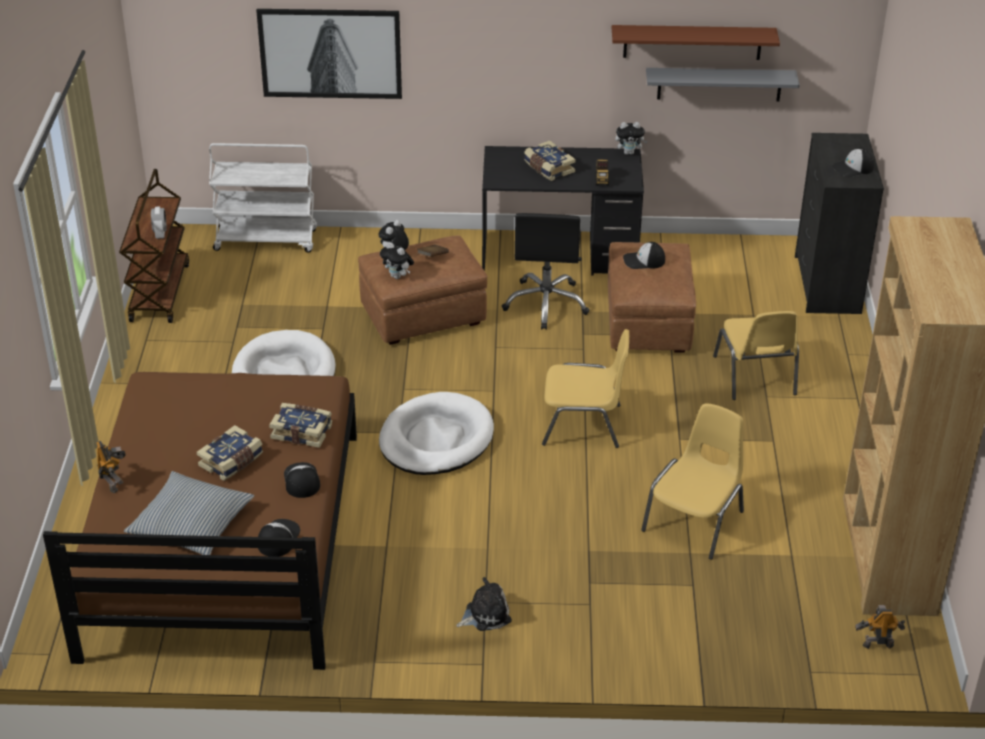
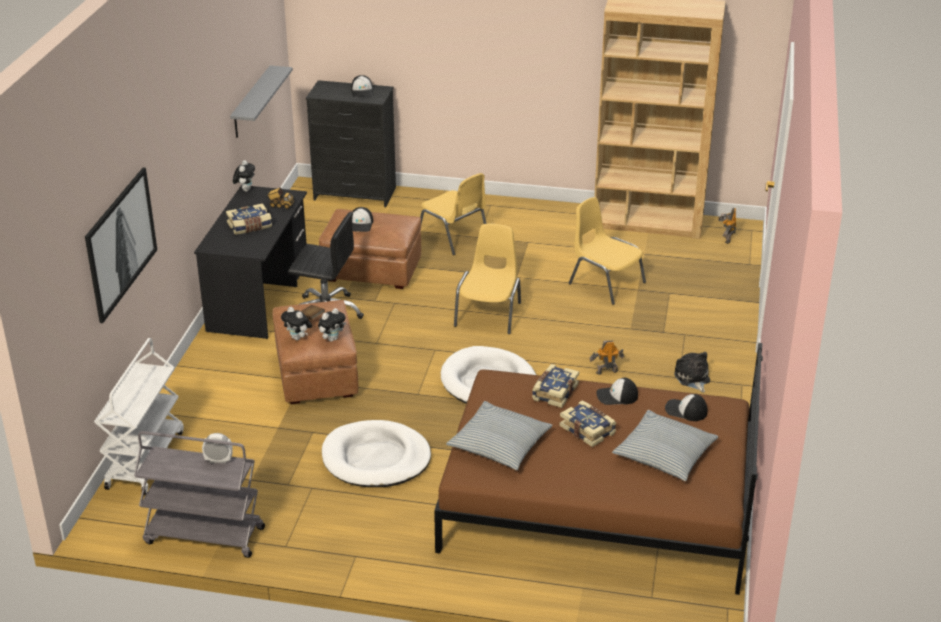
camera: 80 degrees left, 5 degrees down
toy robot [96,441,126,493] -> toy robot moved to [589,340,624,375]
brown cart [119,169,189,323] -> grey cart [134,431,265,558]
brown shelf [612,25,780,60] -> none
yellow chair [713,311,799,400] -> yellow chair turned 45 degrees clockwise [420,173,486,255]
none -> pillow [446,401,553,470]

